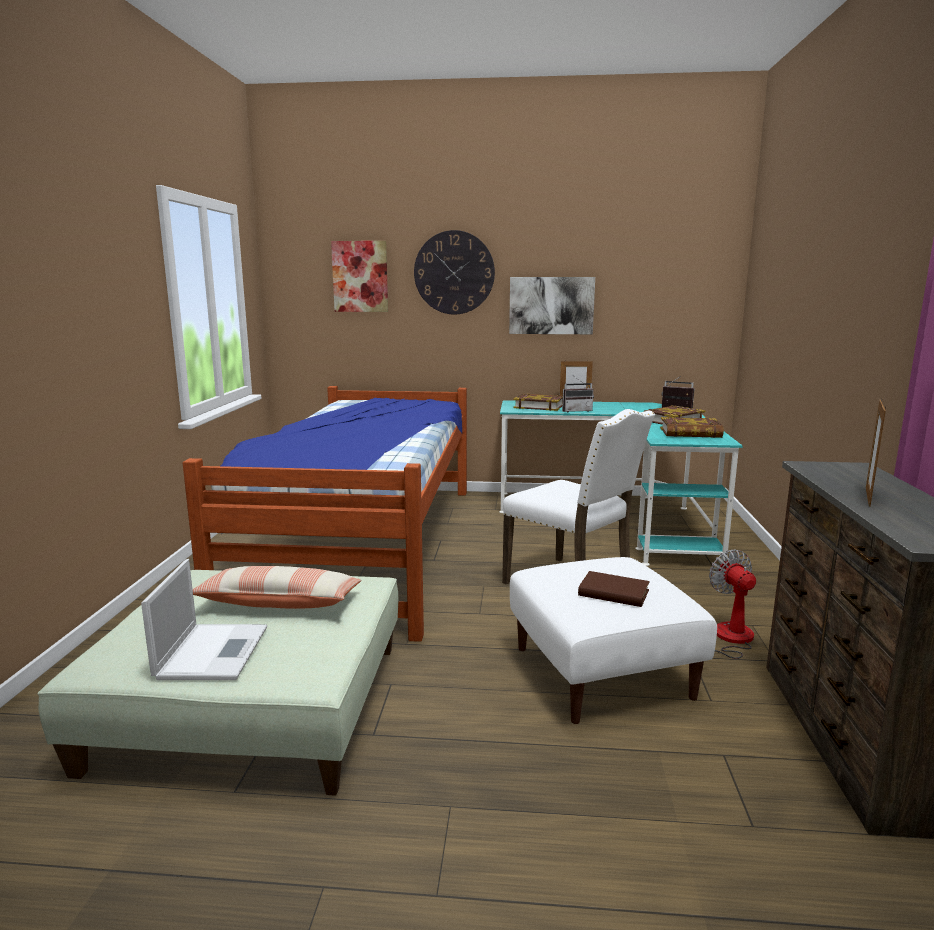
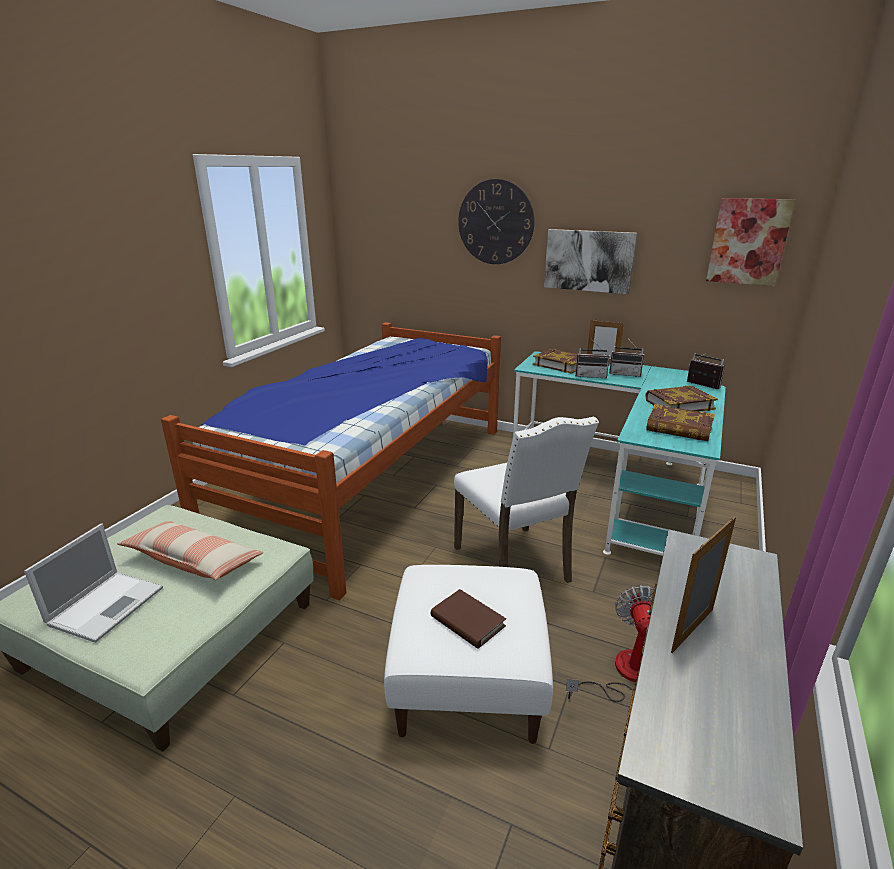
camera: 20 degrees right, 10 degrees up
picture [331,241,388,312] -> picture moved to [706,198,795,286]
none -> radio [609,340,644,377]

